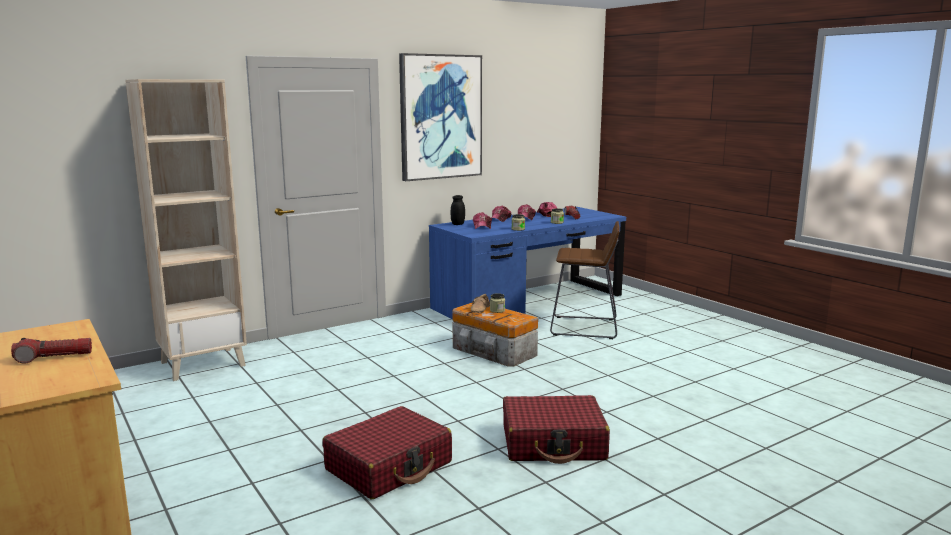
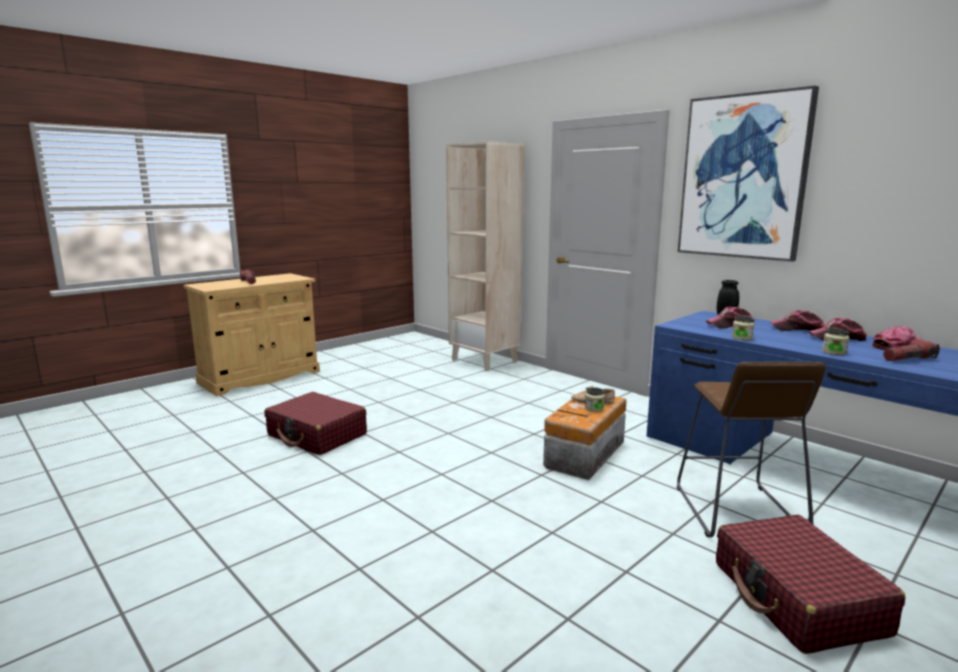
camera: 80 degrees right, 0 degrees up
red suitcase [503,395,610,464] -> red suitcase moved to [716,515,905,654]

